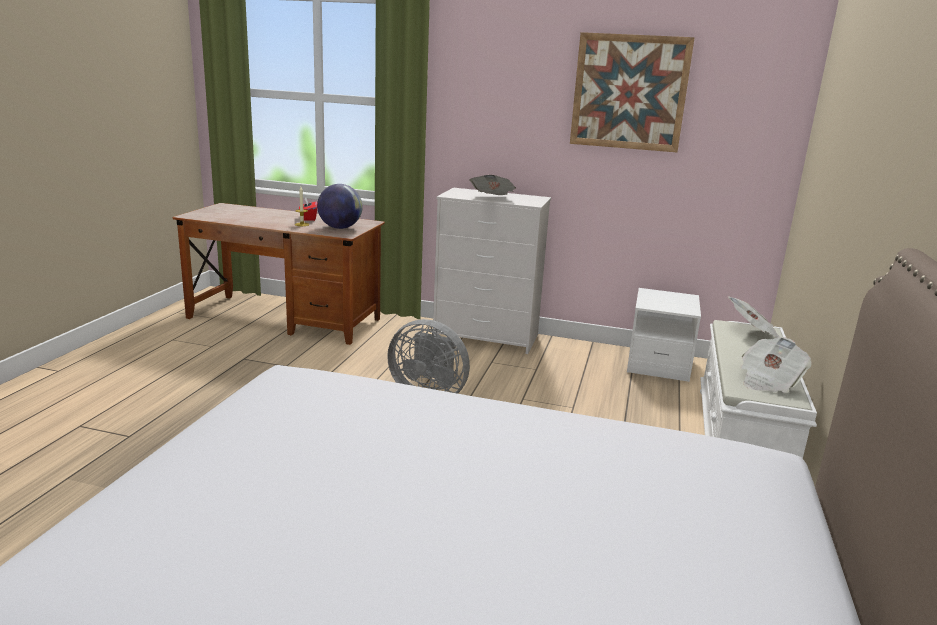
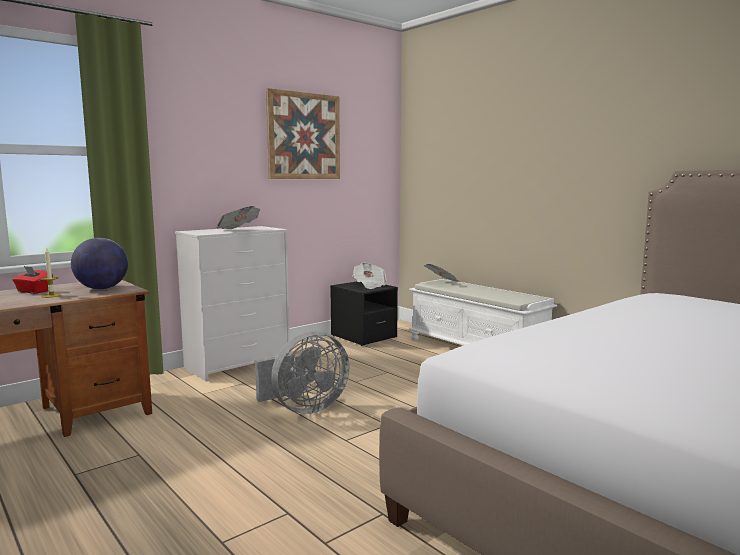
camera: 55 degrees left, 10 degrees down
white nightstand [627,288,701,382] -> black nightstand [330,282,398,346]
newspaper [740,337,812,393] -> newspaper moved to [353,263,386,289]

